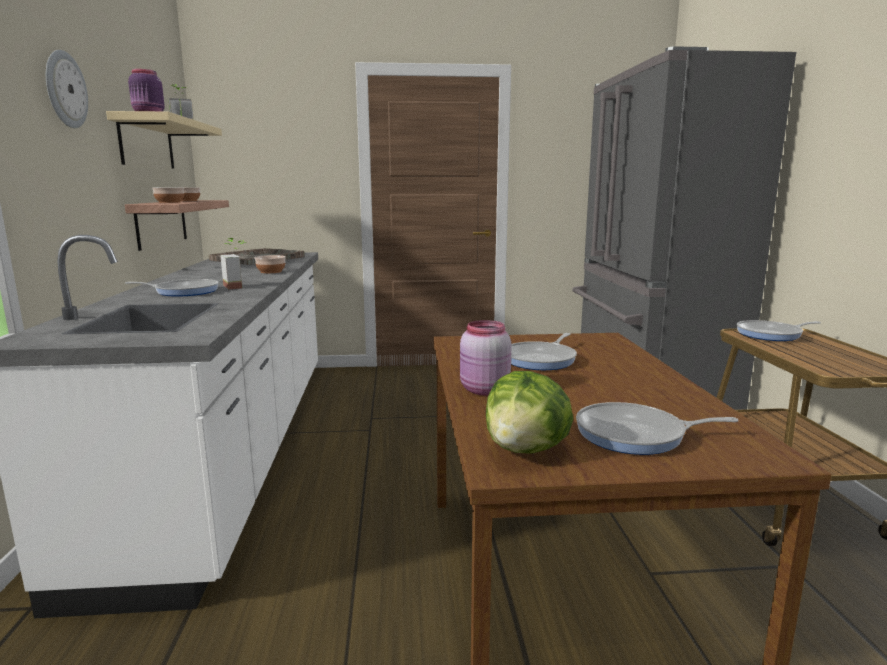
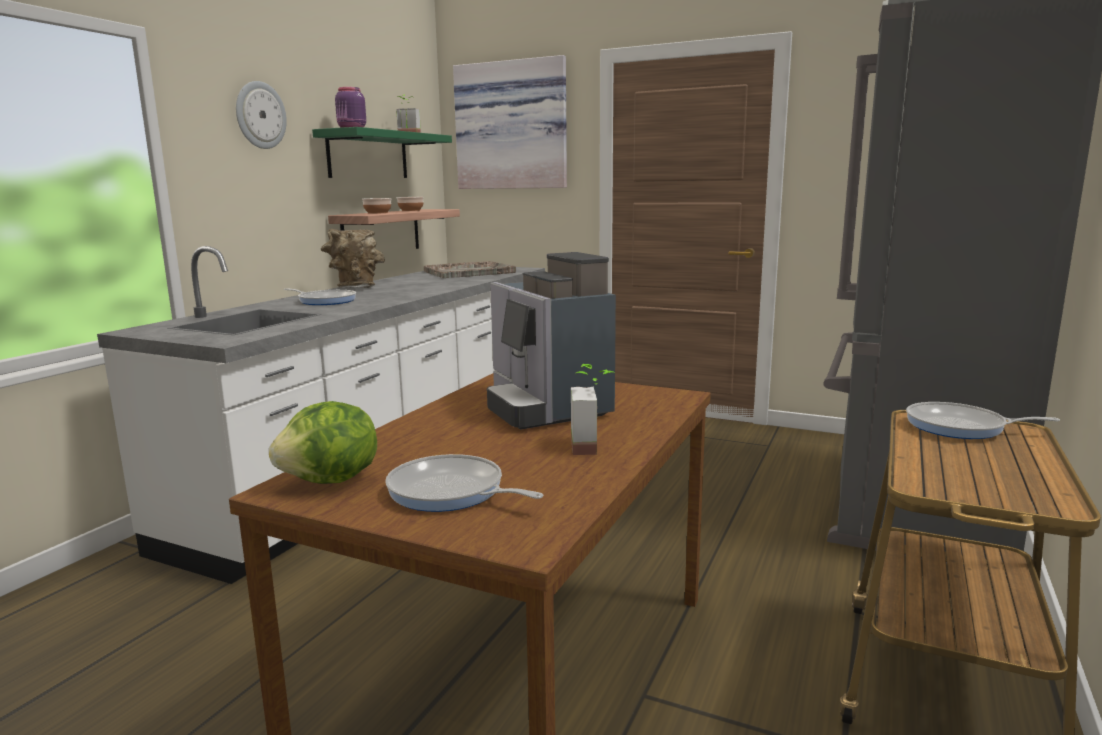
camera: 30 degrees right, 0 degrees up
beige shelf [106,111,222,169] -> green shelf [312,127,452,178]
potted plant [220,238,246,290] -> potted plant moved to [571,364,616,455]
bowl [254,255,286,273] -> none
pink jar [460,320,512,396] -> none
frying pan [511,333,577,370] -> coffee machine [487,252,616,430]
none -> brown vase [321,229,385,288]
none -> picture [453,55,567,189]

